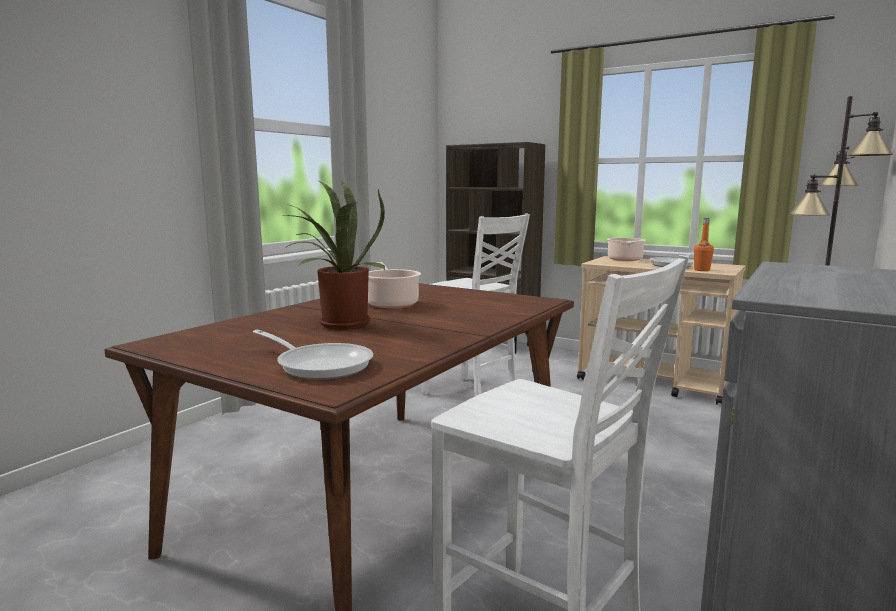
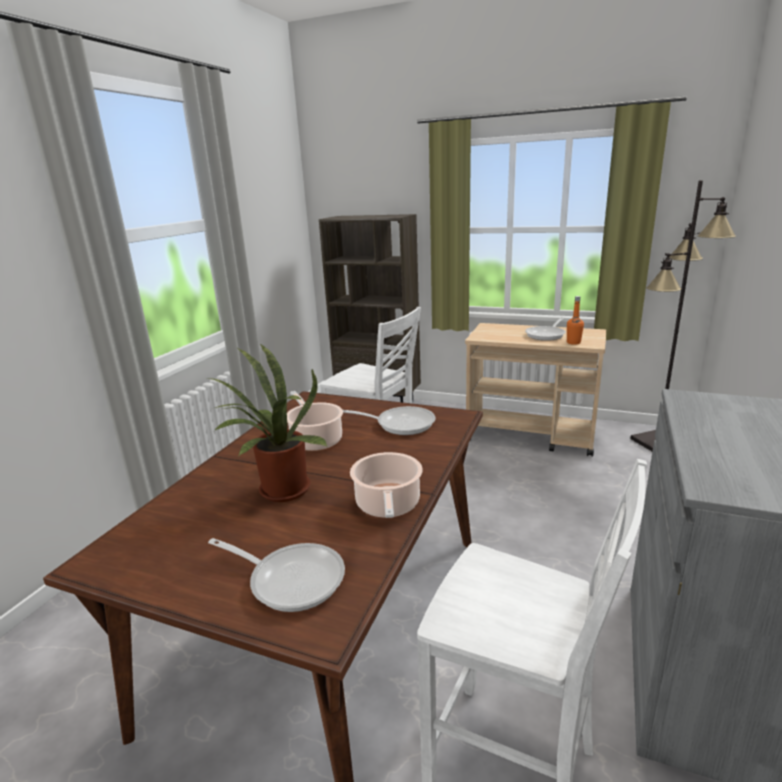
camera: 10 degrees left, 10 degrees up
cooking pot [607,238,646,261] -> cooking pot moved to [350,452,423,518]
none -> frying pan [343,406,435,435]

